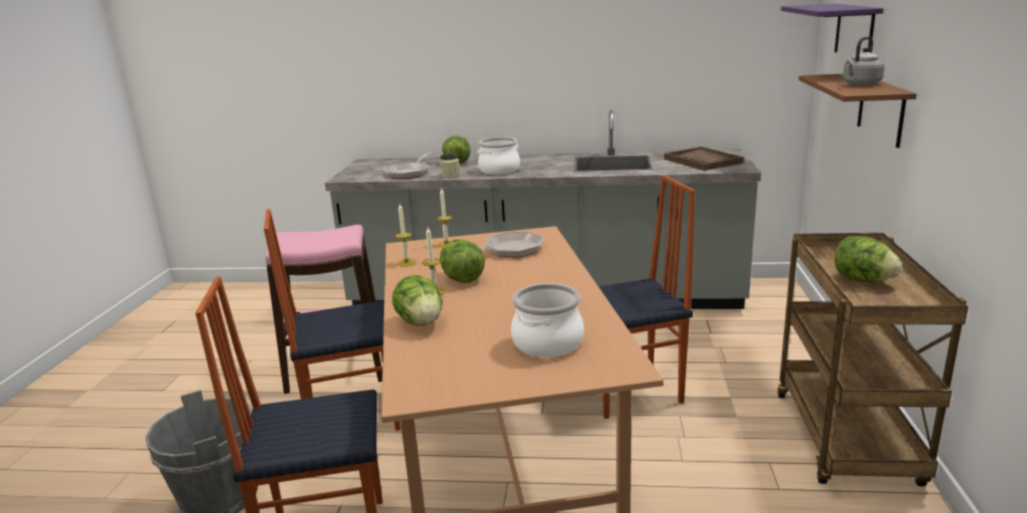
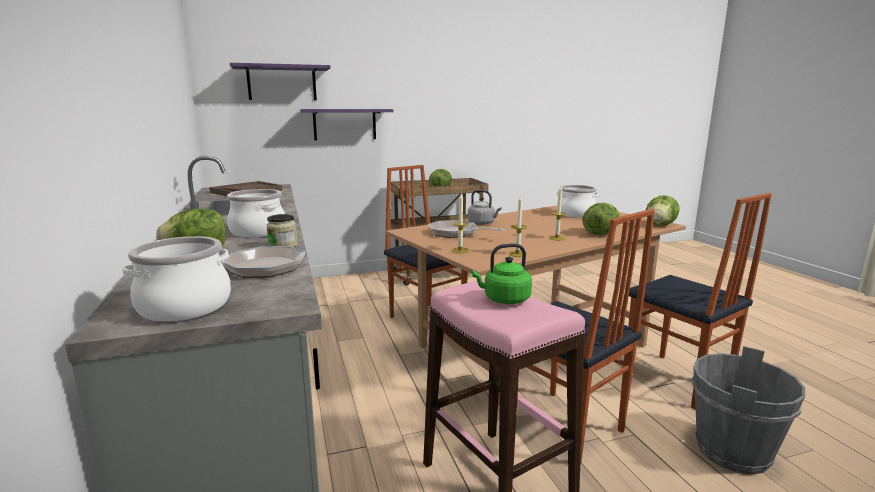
camera: 115 degrees left, 5 degrees down
lettuce [440,239,485,283] -> lettuce moved to [646,195,680,225]
brown shelf [799,74,917,148] -> purple shelf [301,109,394,140]
grey kettle [843,36,885,85] -> grey kettle moved to [468,190,502,225]
none -> cooking pot [122,236,231,322]
none -> green kettle [471,243,532,304]

